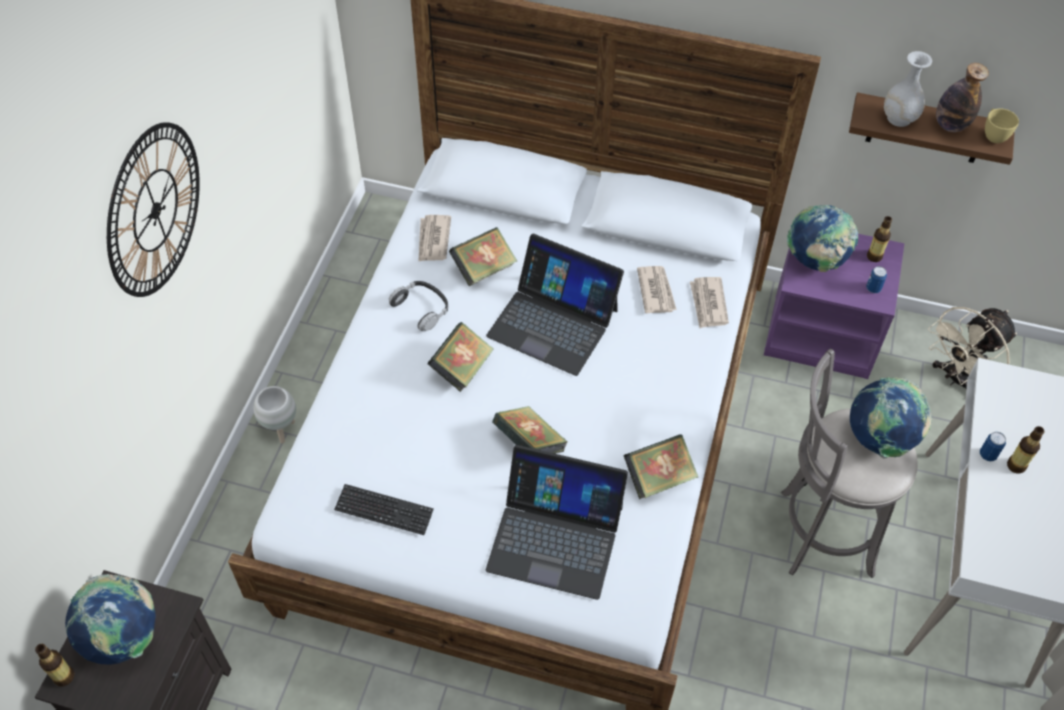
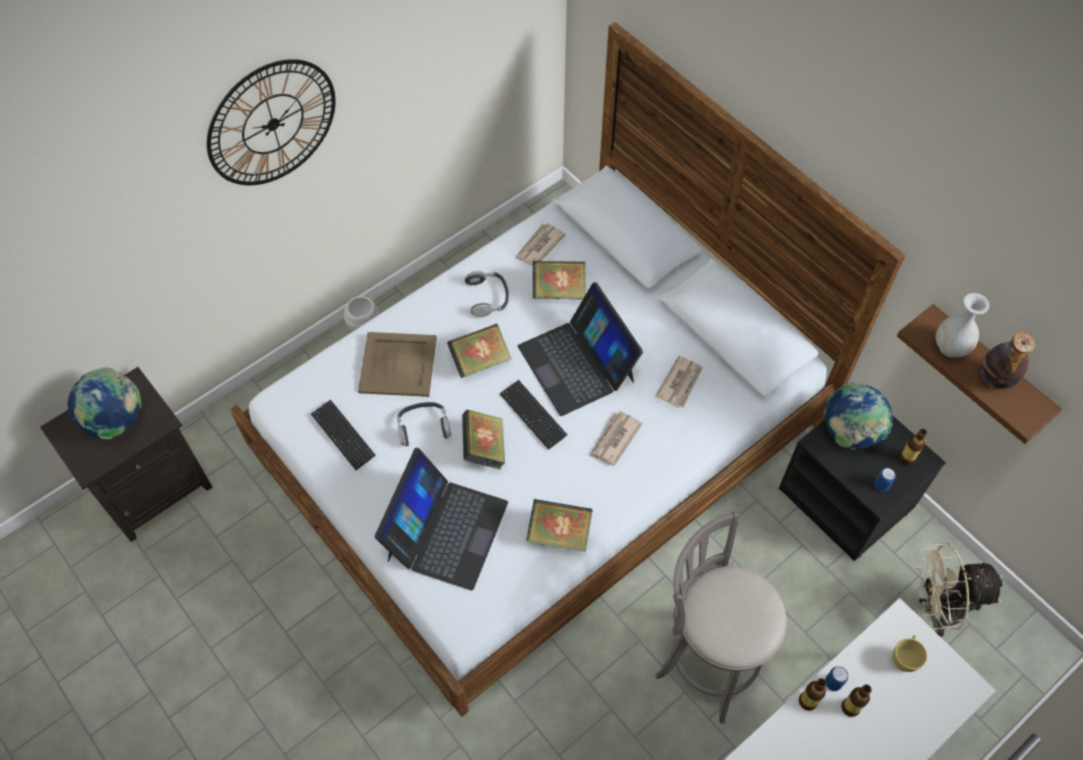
camera: 35 degrees right, 5 degrees up
bottle [35,644,74,686] -> bottle moved to [799,678,827,711]
laptop [486,445,628,600] -> laptop turned 120 degrees counterclockwise [375,448,508,591]
newspaper [690,277,729,328] -> newspaper moved to [590,411,643,466]
purple nightstand [764,234,905,379] -> black nightstand [779,416,946,561]
globe [850,377,932,459] -> none
yellow cup [985,108,1019,143] -> yellow cup moved to [893,635,927,672]
none -> beige tray [358,332,437,397]
none -> headphones [397,402,451,447]
none -> keyboard [500,380,567,450]

